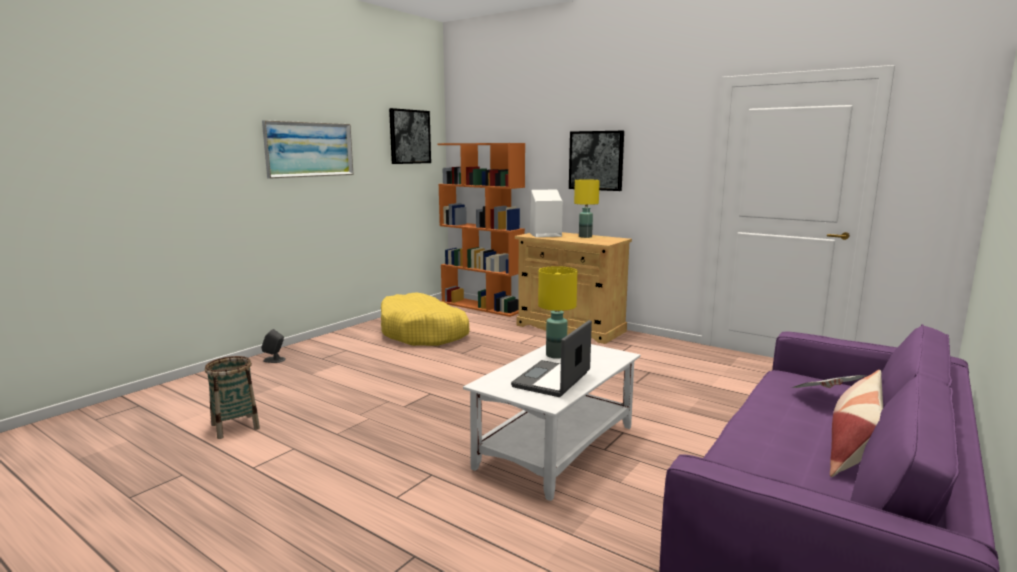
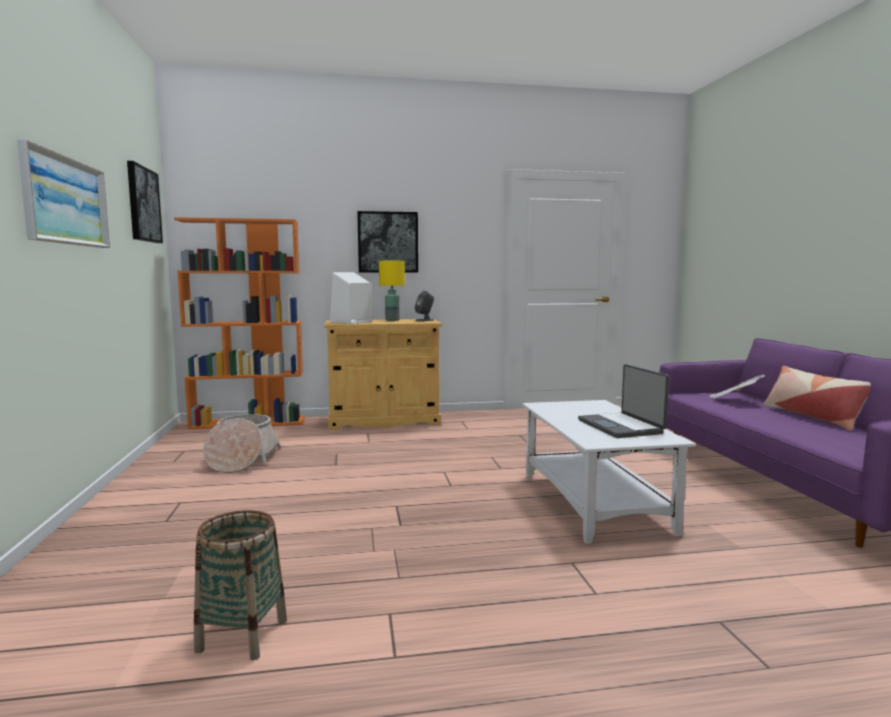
camera: 45 degrees left, 5 degrees down
grey speaker [261,329,286,363] -> grey speaker moved to [415,291,434,321]
yellow dog bed [381,292,469,346] -> basket [203,414,281,473]
yellow table lamp [538,266,577,359] -> none

